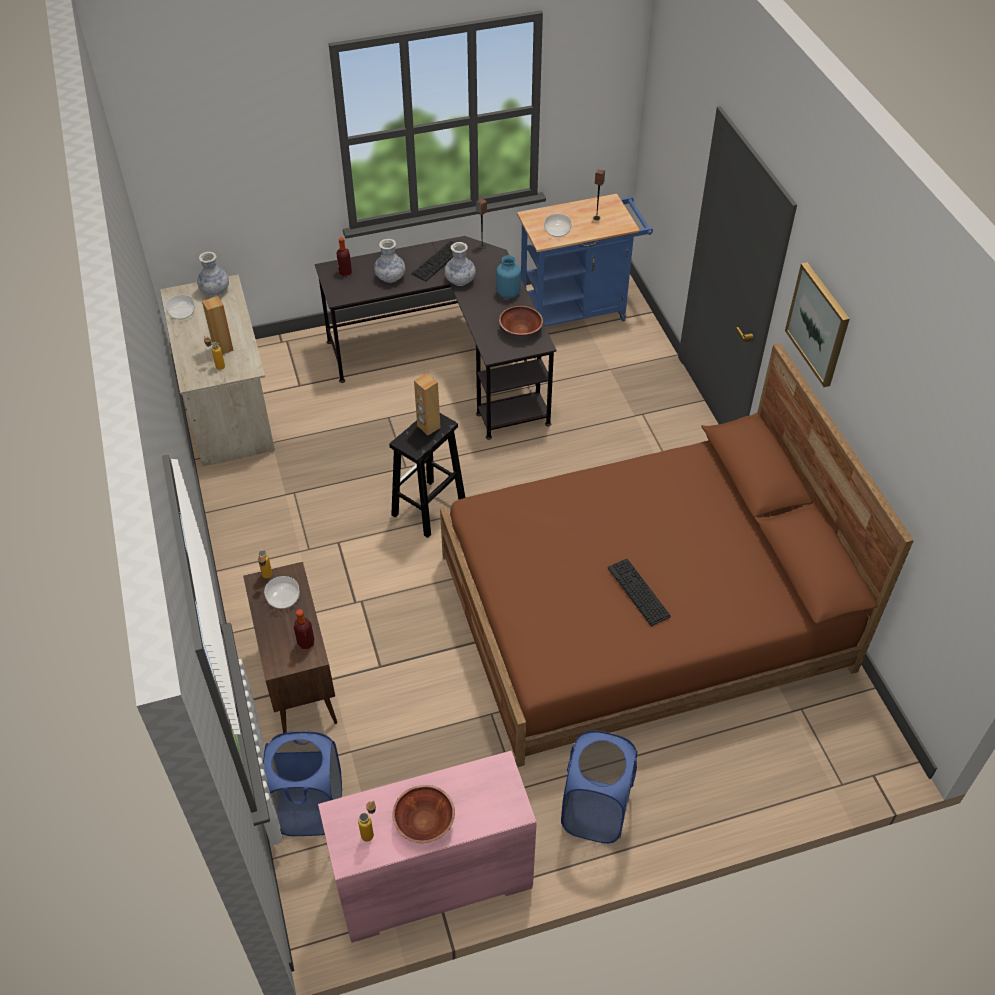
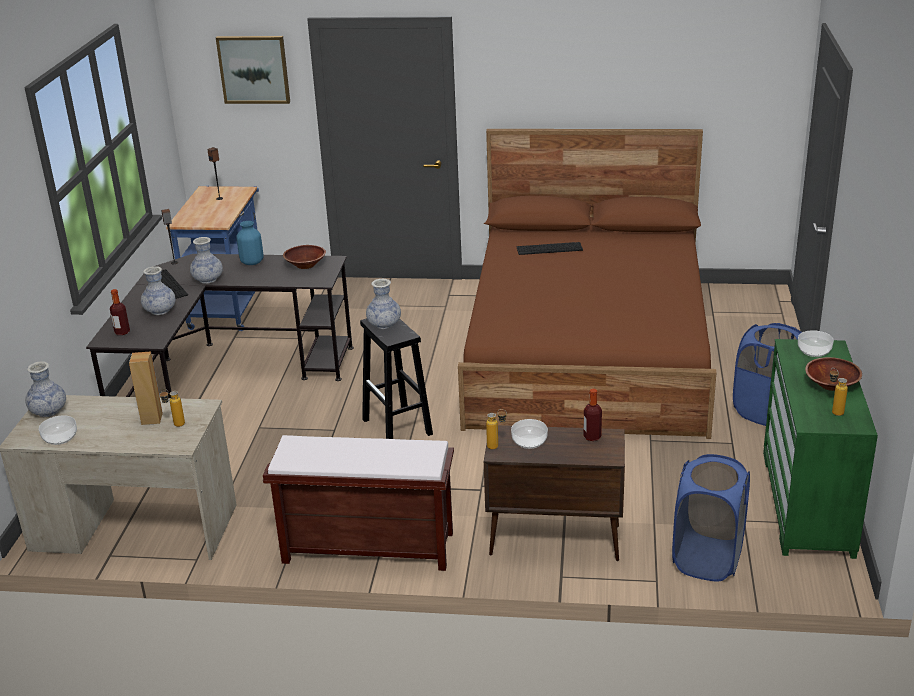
camera: 65 degrees left, 20 degrees down
pink dresser [318,751,537,943] -> green dresser [763,339,878,559]
brown speaker [414,373,441,435] -> vase [366,279,401,329]
bowl [544,214,572,237] -> bowl moved to [798,330,834,357]
keyboard [608,559,671,626] -> keyboard moved to [517,242,583,255]
picture [785,262,850,387] -> picture moved to [216,36,290,104]
none -> brown bench [263,435,454,571]

